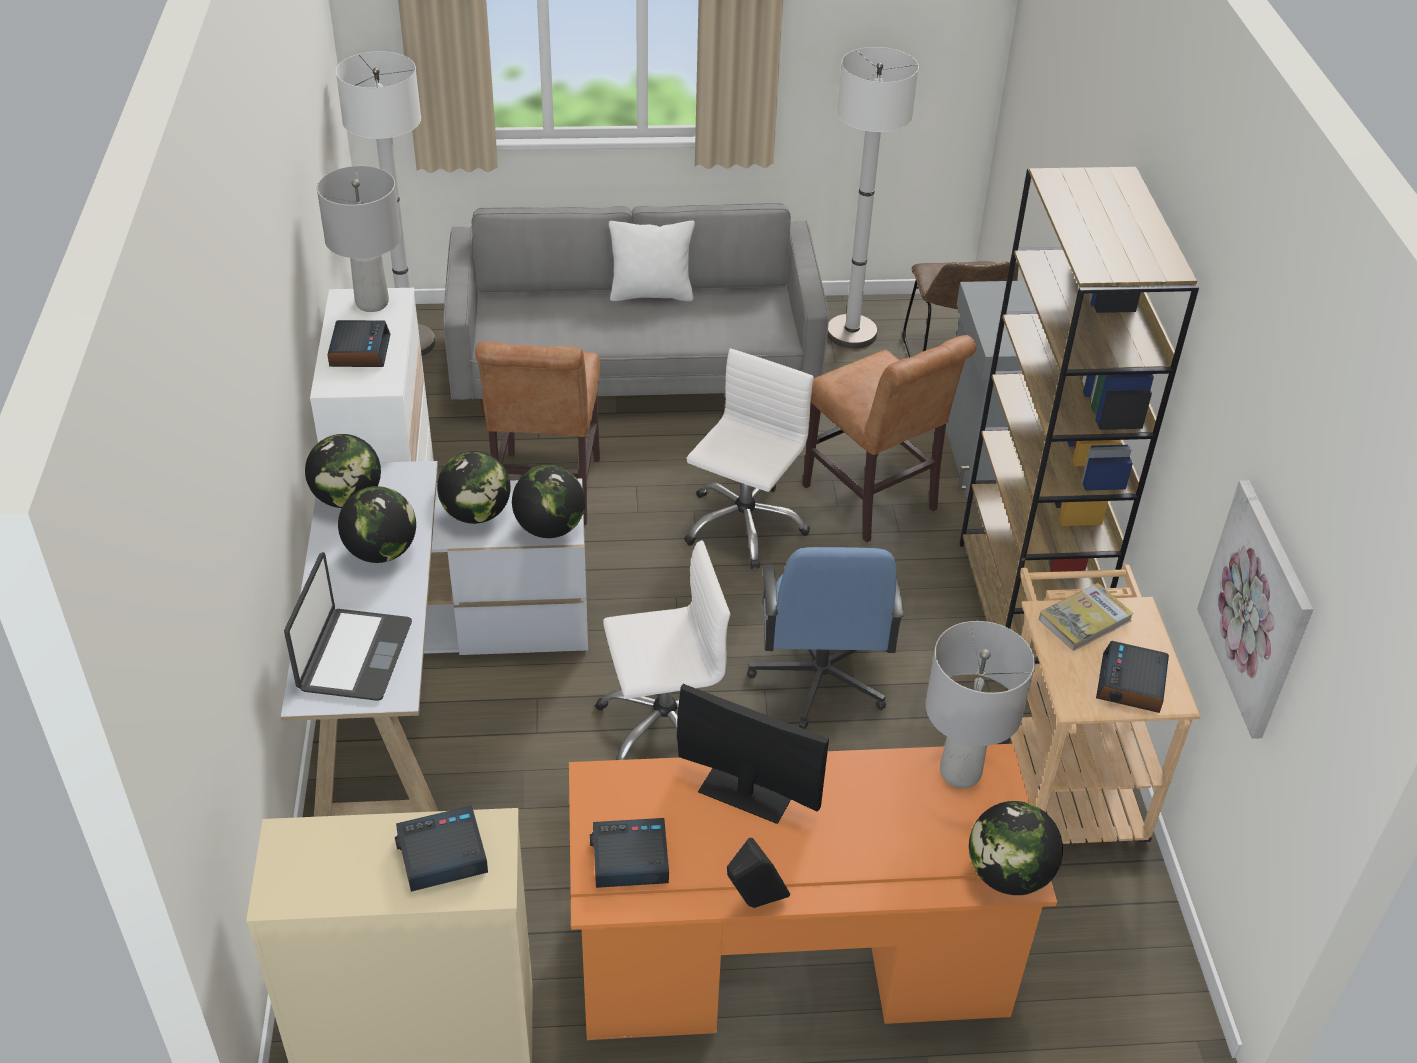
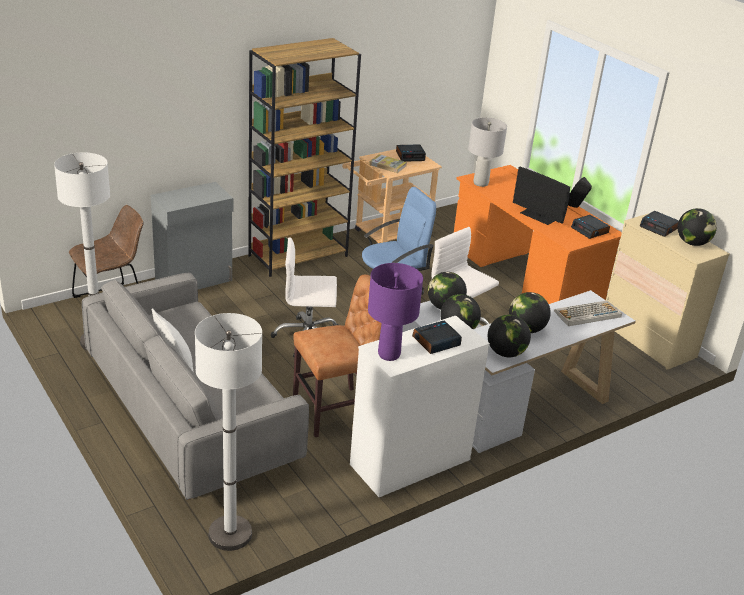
camera: 120 degrees left, 10 degrees down
laptop [284,552,412,701] -> keyboard [554,300,622,326]
grey table lamp [317,166,401,312] -> purple table lamp [368,263,423,361]
monitor [677,684,829,824] -> monitor turned 45 degrees counterclockwise [513,167,570,225]
brown chair [802,335,976,542] -> none
globe [969,801,1063,895] -> globe moved to [677,208,717,246]
picture [1197,480,1313,739] -> none

